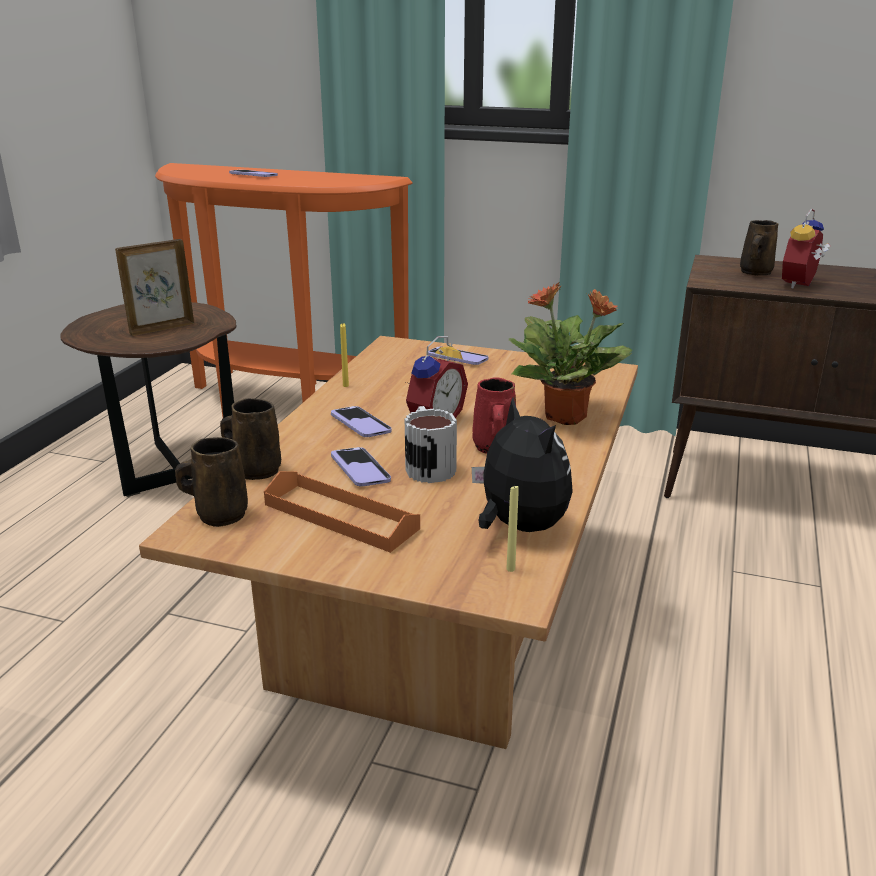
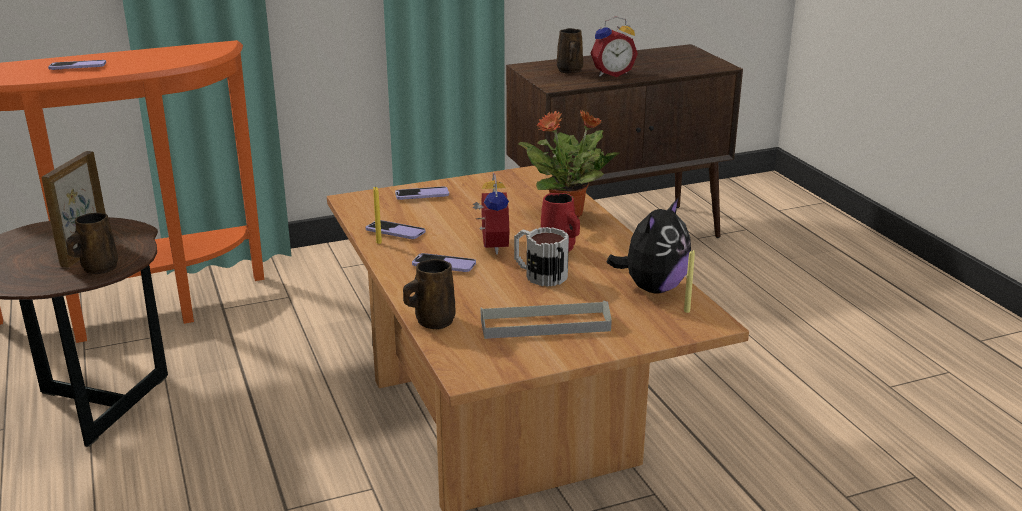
camera: 40 degrees left, 0 degrees up
brown mug [175,437,248,527] -> brown mug moved to [66,213,118,274]
orange tray [264,471,420,553] -> grey tray [481,301,612,339]
phone [331,447,391,486] -> phone moved to [366,220,425,239]
plush toy [472,398,573,532] -> plush toy turned 105 degrees clockwise [607,197,691,293]
alarm clock [782,208,830,289] -> alarm clock turned 105 degrees counterclockwise [590,16,638,77]

